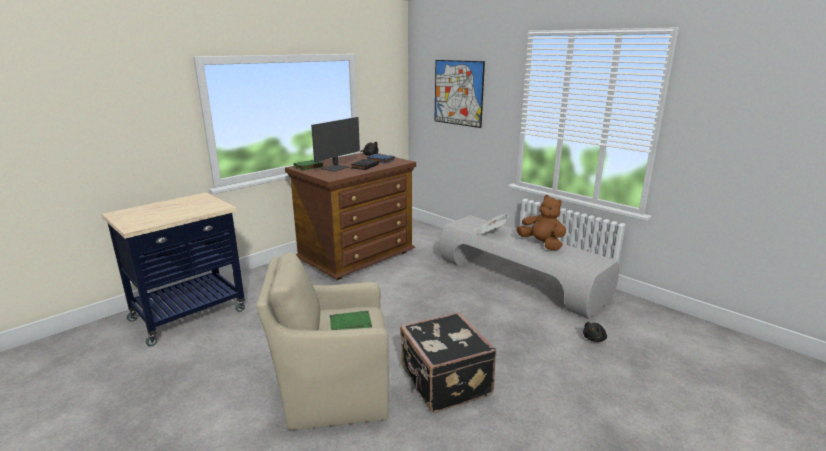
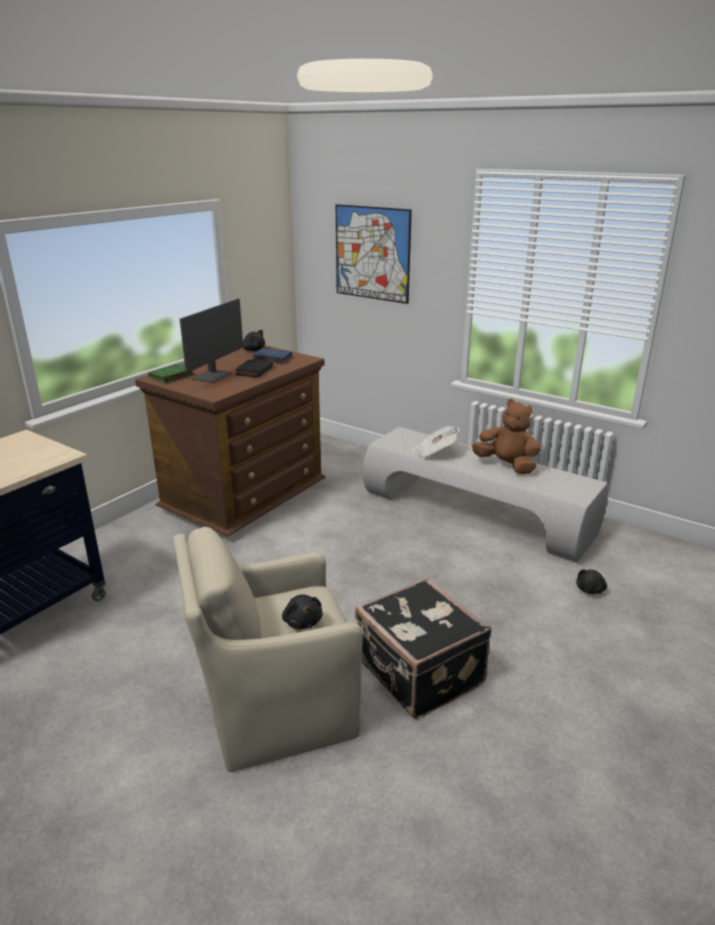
camera: 10 degrees left, 5 degrees up
green book [330,311,372,330] -> black plush toy [282,594,322,629]

